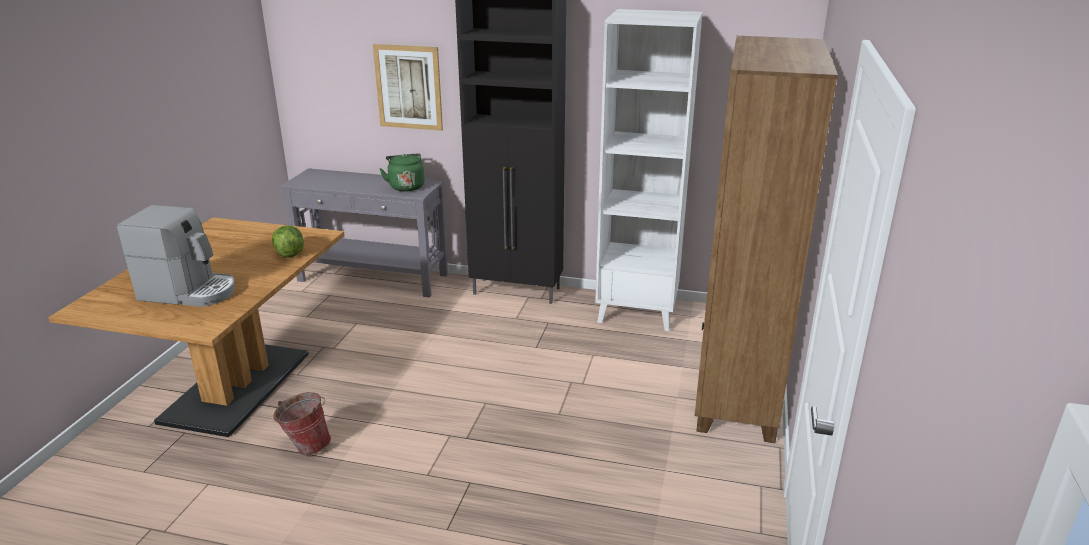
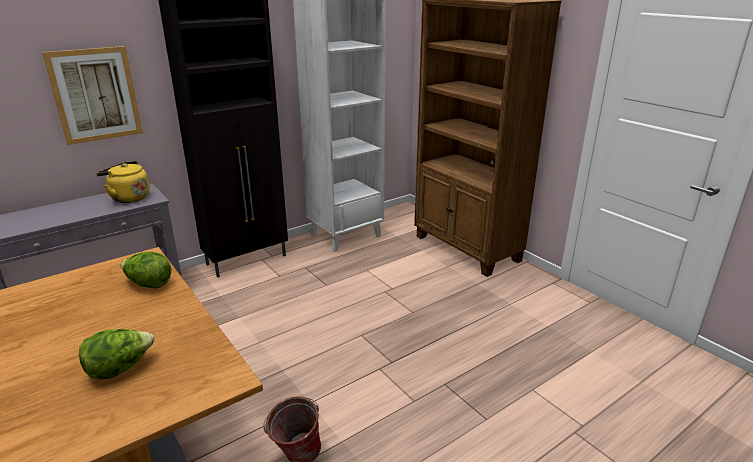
camera: 50 degrees left, 0 degrees up
coffee machine [117,205,235,307] -> lettuce [79,329,155,380]
green kettle [380,153,425,192] -> yellow kettle [96,161,150,203]

